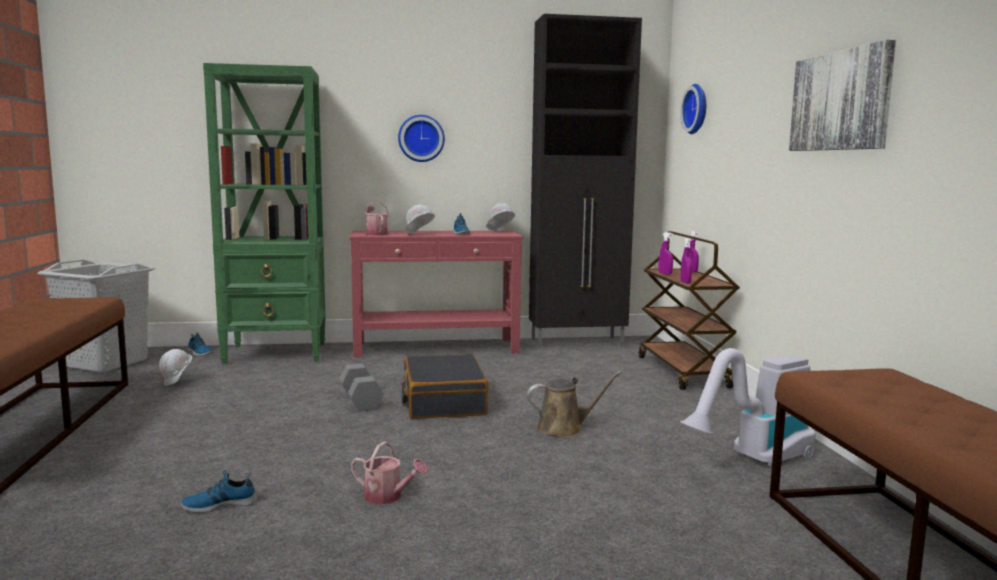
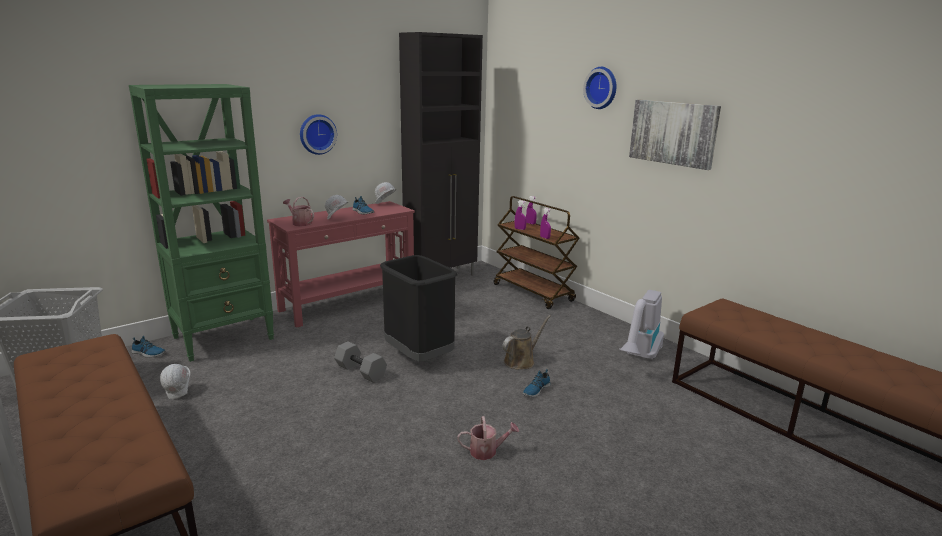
camera: 30 degrees left, 10 degrees up
shoe [181,470,257,512] -> shoe moved to [523,369,551,397]
black suitcase [401,354,489,419] -> black trash can [380,255,457,362]
wall clock [681,84,706,134] -> wall clock moved to [583,67,616,109]

